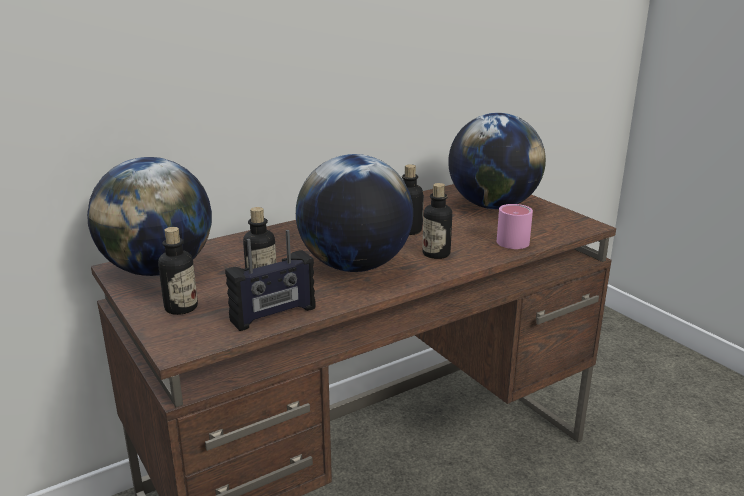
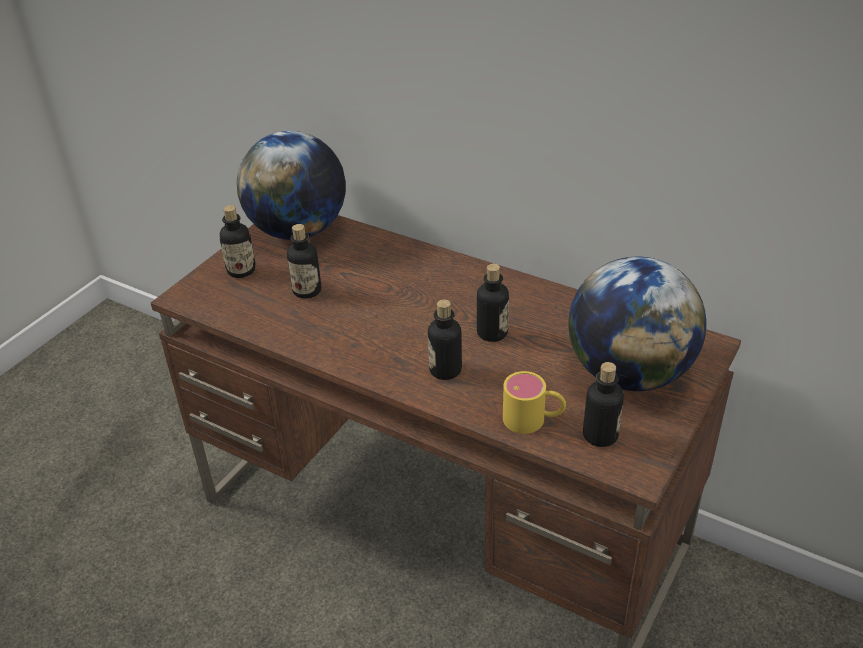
camera: 65 degrees right, 15 degrees up
radio [225,230,316,331] -> none
globe [296,154,413,272] -> none
pink mug [497,204,533,249] -> yellow mug [503,371,566,434]
none -> bottle [583,362,624,447]

